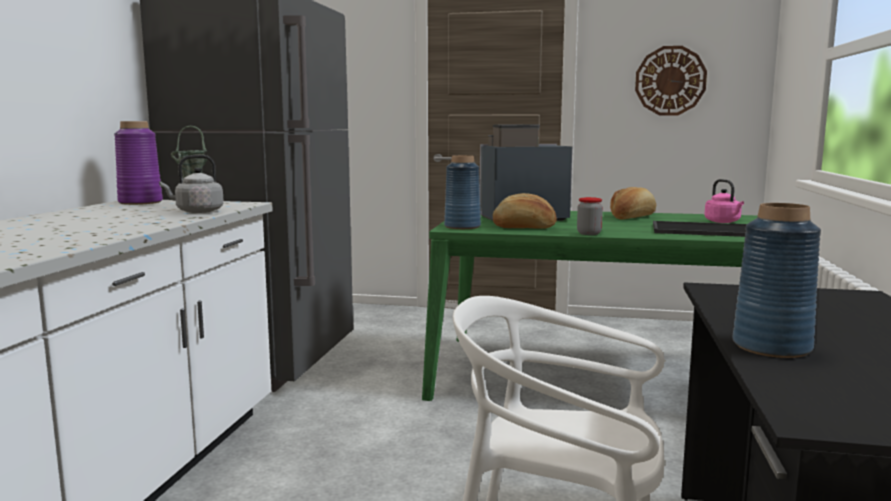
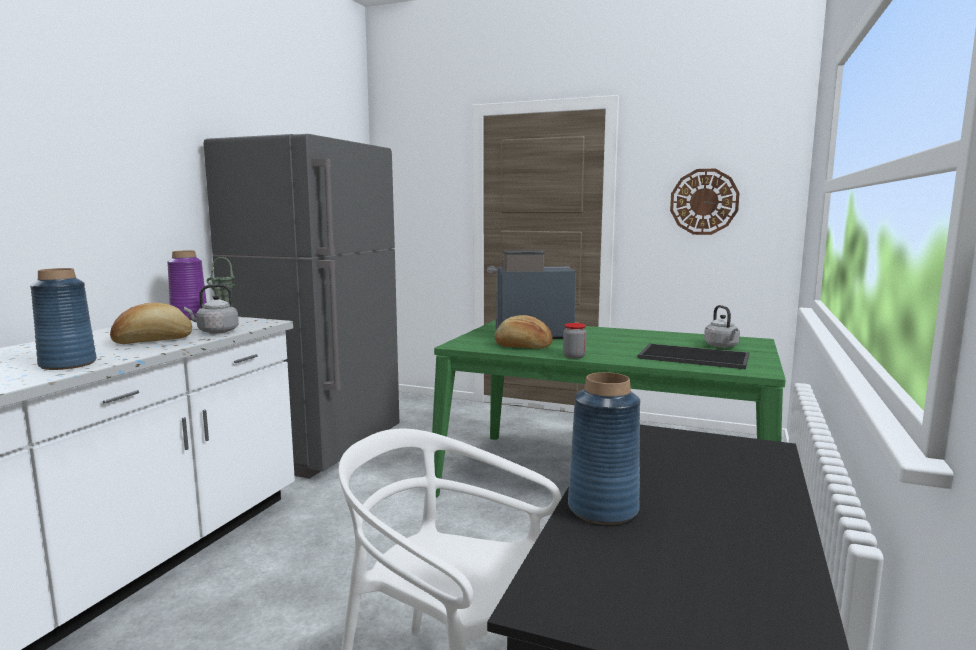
camera: 10 degrees right, 0 degrees up
blue vase [444,155,481,229] -> blue vase moved to [30,268,97,370]
bread [610,187,656,220] -> bread moved to [110,303,192,344]
pink kettle [704,179,744,223] -> grey kettle [704,305,740,348]

